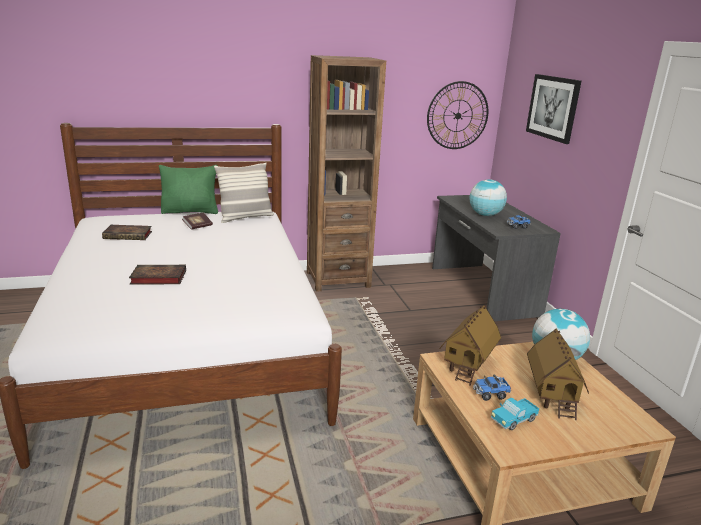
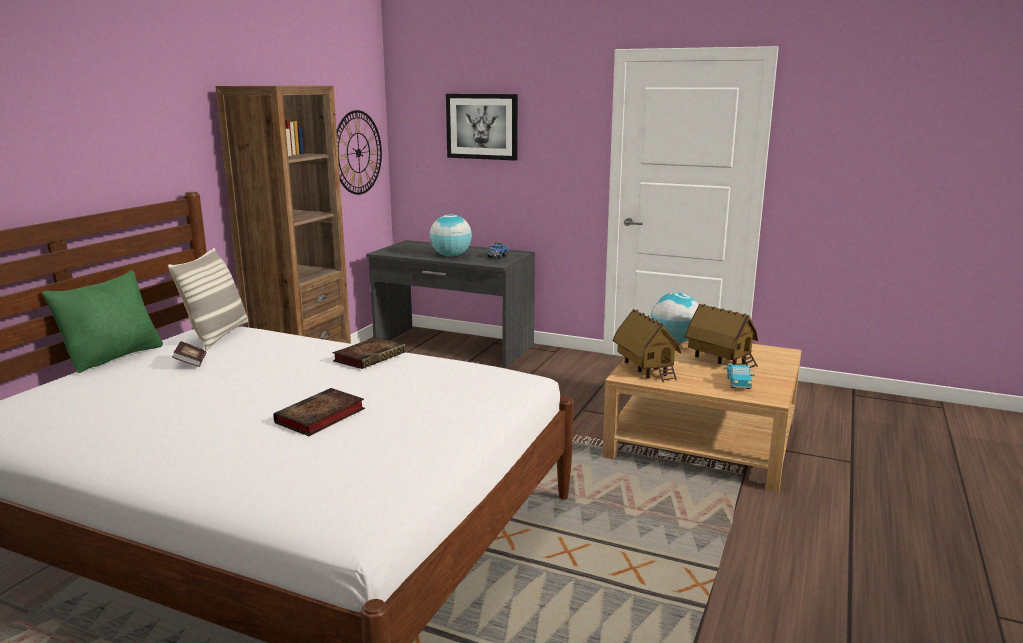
camera: 50 degrees left, 5 degrees down
book [102,225,152,240] -> book moved to [332,337,406,369]
toy truck [473,374,511,401] -> none

